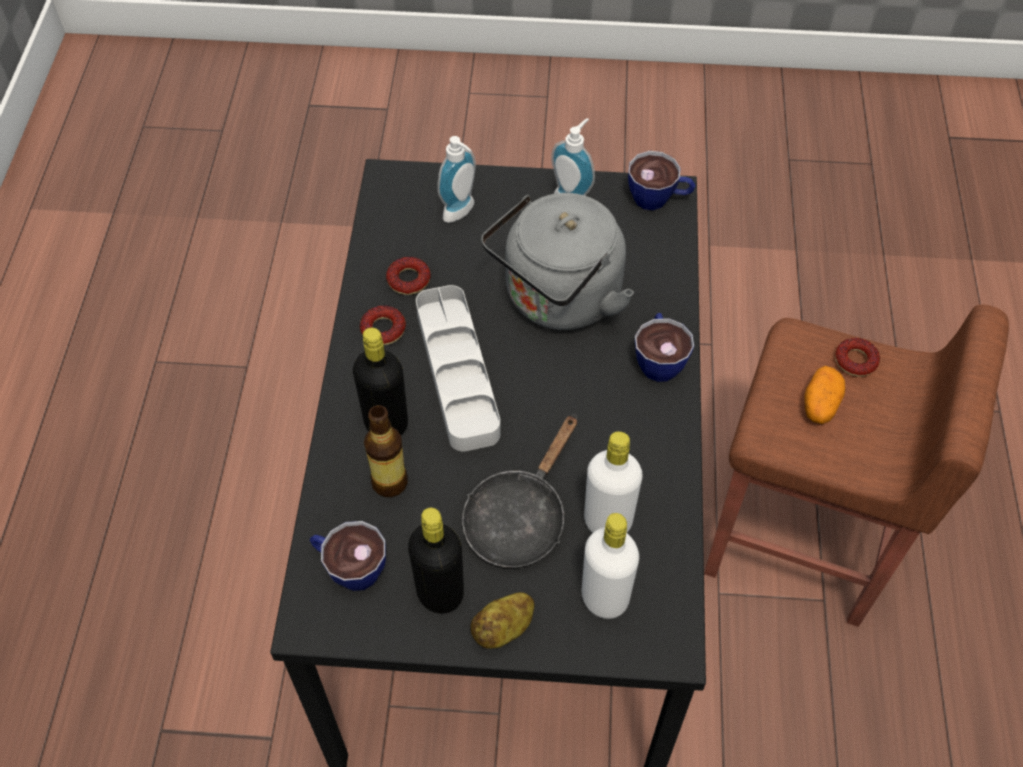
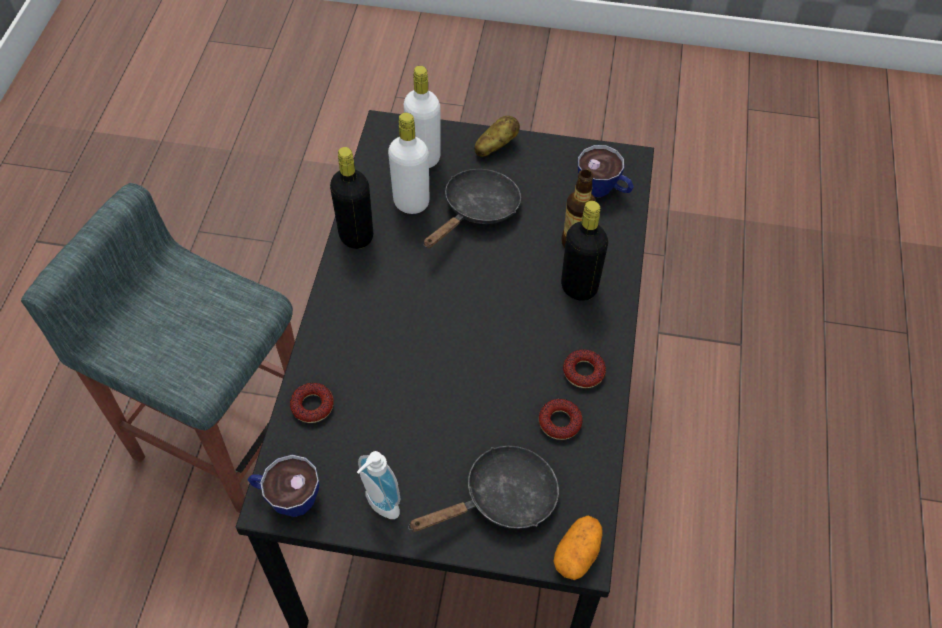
camera: 175 degrees left, 0 degrees up
black bottle [408,508,464,614] -> black bottle moved to [330,147,373,249]
grey tray [416,285,501,452] -> none
soap dispenser [437,136,476,223] -> black frying pan [408,446,559,532]
grey kettle [481,193,634,330] -> none
cup [635,313,694,382] -> none
brown stool [704,305,1009,627] -> grey stool [21,183,295,513]
potato [804,366,845,424] -> potato moved to [553,515,603,580]
donut [835,338,880,377] -> donut moved to [290,383,334,423]

